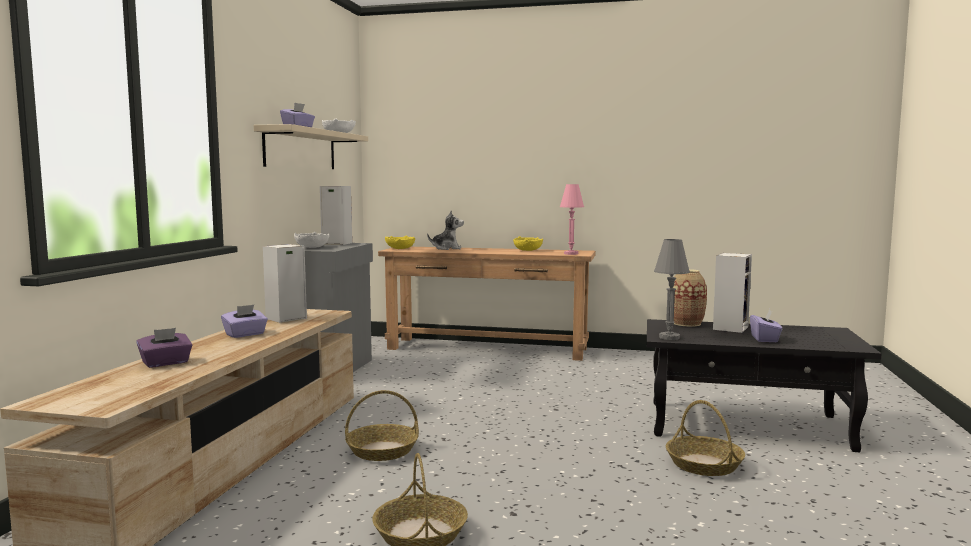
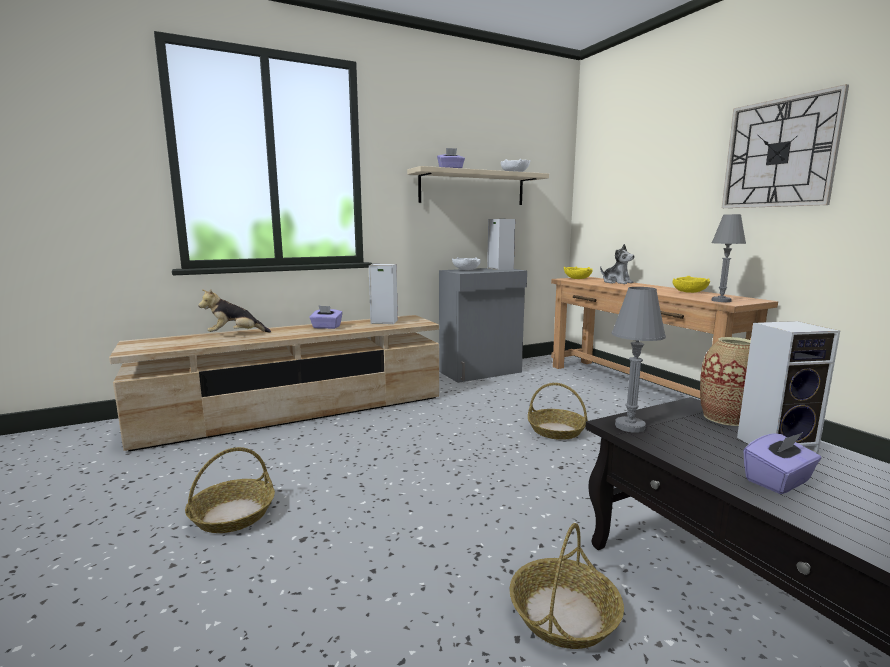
camera: 50 degrees right, 5 degrees up
purple tissue box [136,328,192,368] -> plush toy [198,289,271,333]
basket [345,390,419,461] -> basket moved to [528,383,588,440]
pink table lamp [560,184,584,255] -> grey table lamp [712,214,746,302]
none -> wall clock [722,84,849,208]

